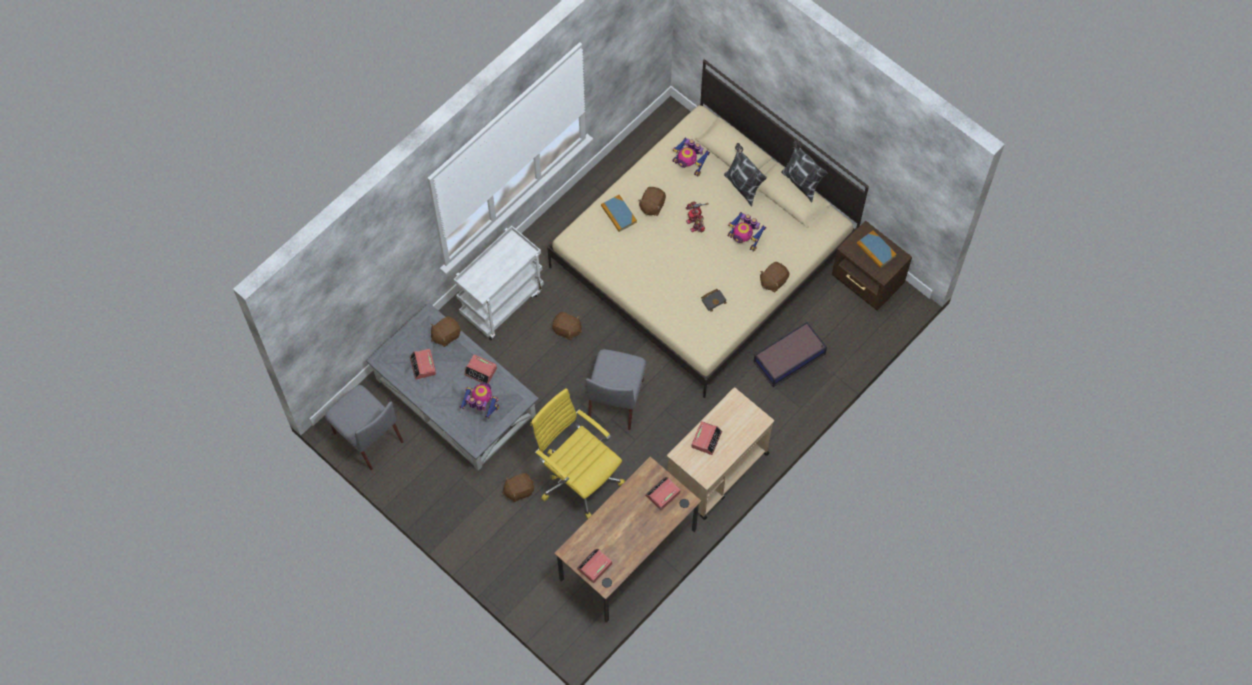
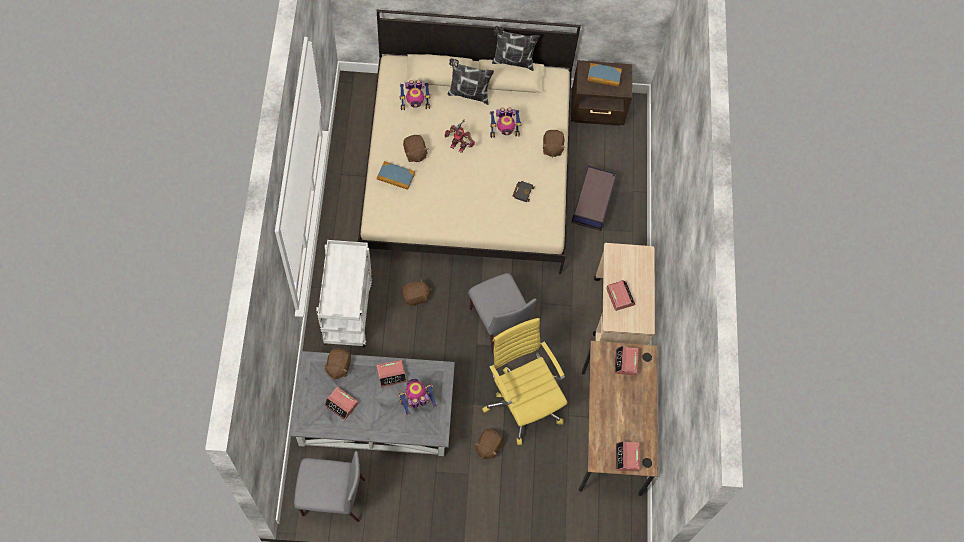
camera: 45 degrees left, 0 degrees up
yellow office chair [530,388,625,519] -> yellow office chair turned 60 degrees clockwise [482,318,567,445]

